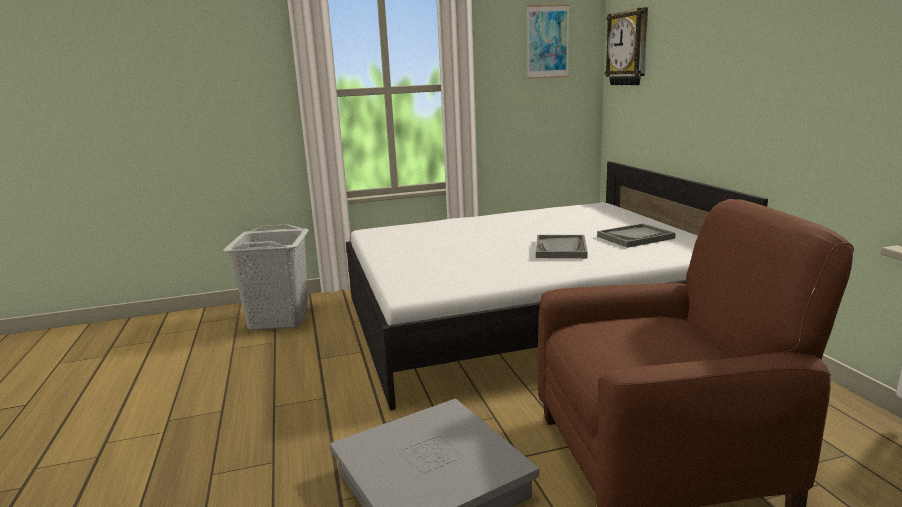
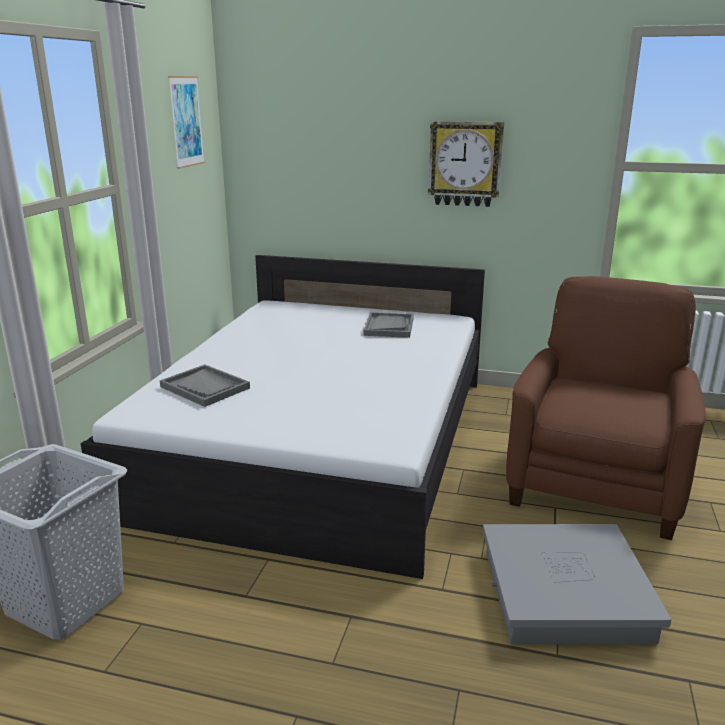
camera: 60 degrees left, 5 degrees up
grey tray [536,235,588,258] -> grey tray moved to [160,364,250,407]
wall clock [605,7,648,85] -> wall clock moved to [428,121,504,207]

